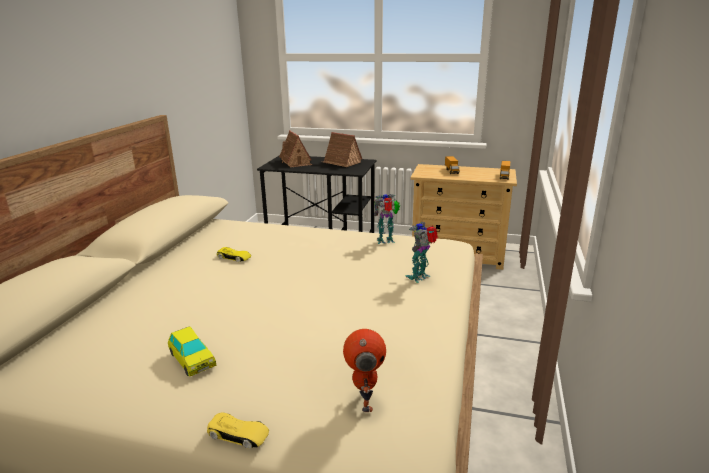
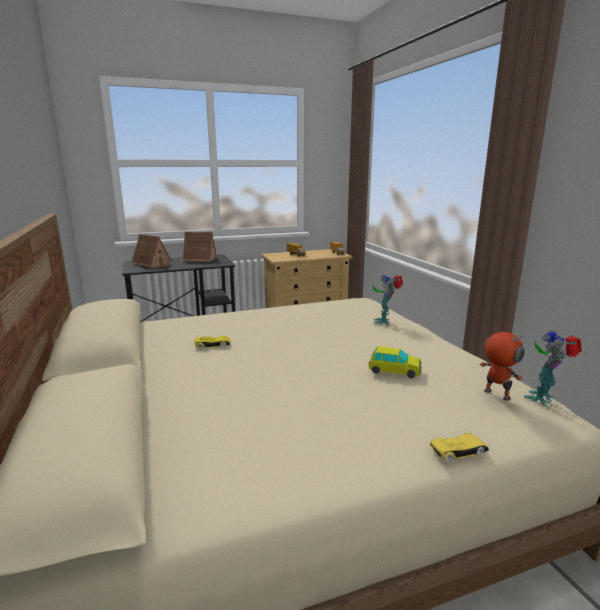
camera: 35 degrees left, 5 degrees down
toy car [168,326,216,376] -> toy car moved to [369,346,422,378]
toy robot [374,194,400,244] -> toy robot moved to [524,330,582,406]

